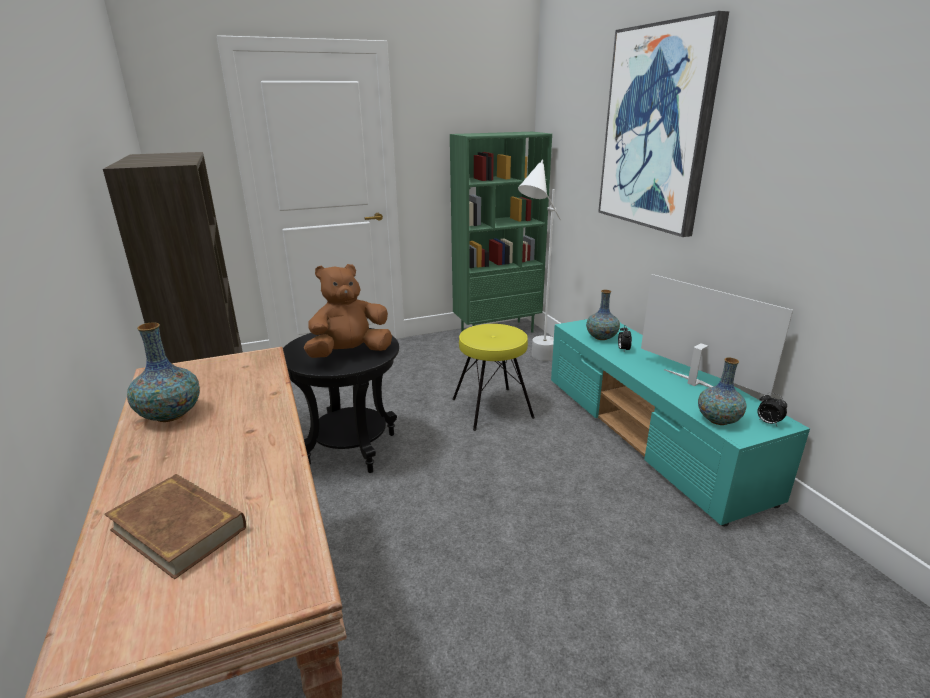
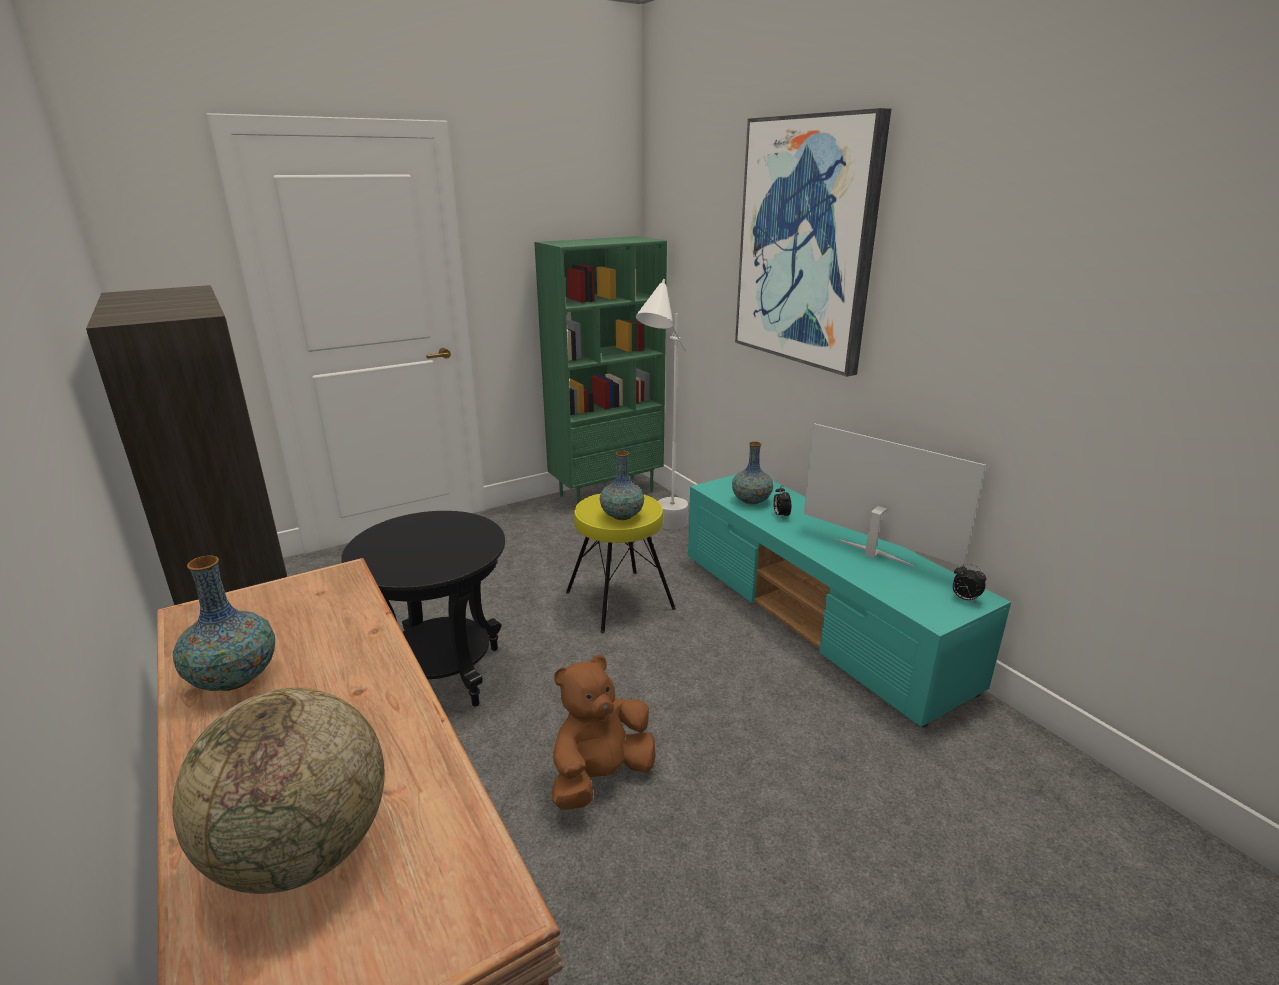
camera: 10 degrees left, 0 degrees up
brown book [104,474,246,579] -> globe [172,688,384,894]
brown plush toy [304,264,392,358] -> brown plush toy moved to [552,655,656,810]
vase [698,358,747,425] -> vase moved to [600,451,644,520]

